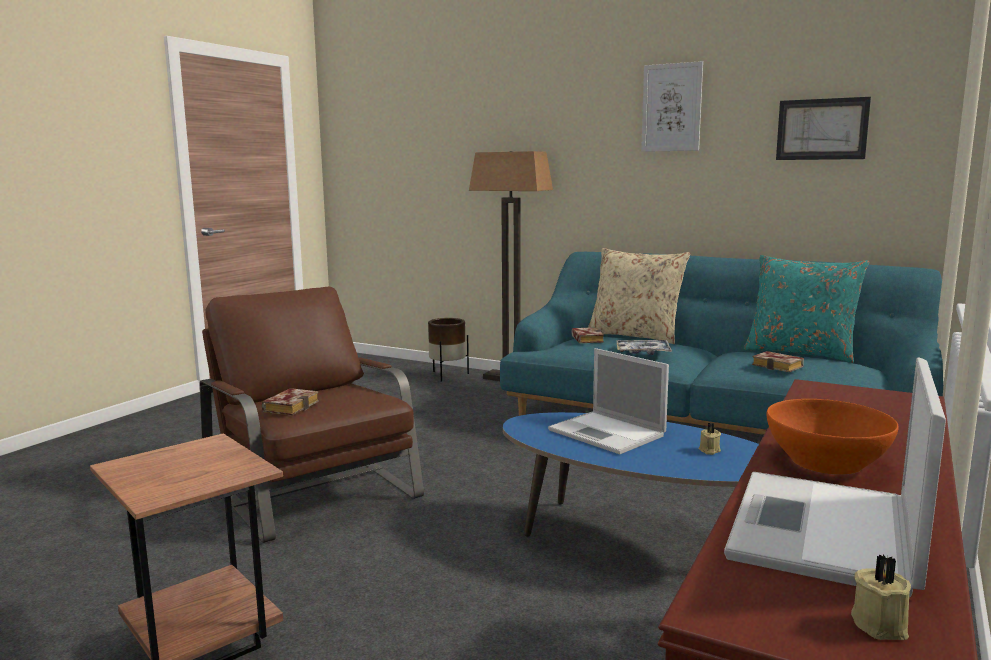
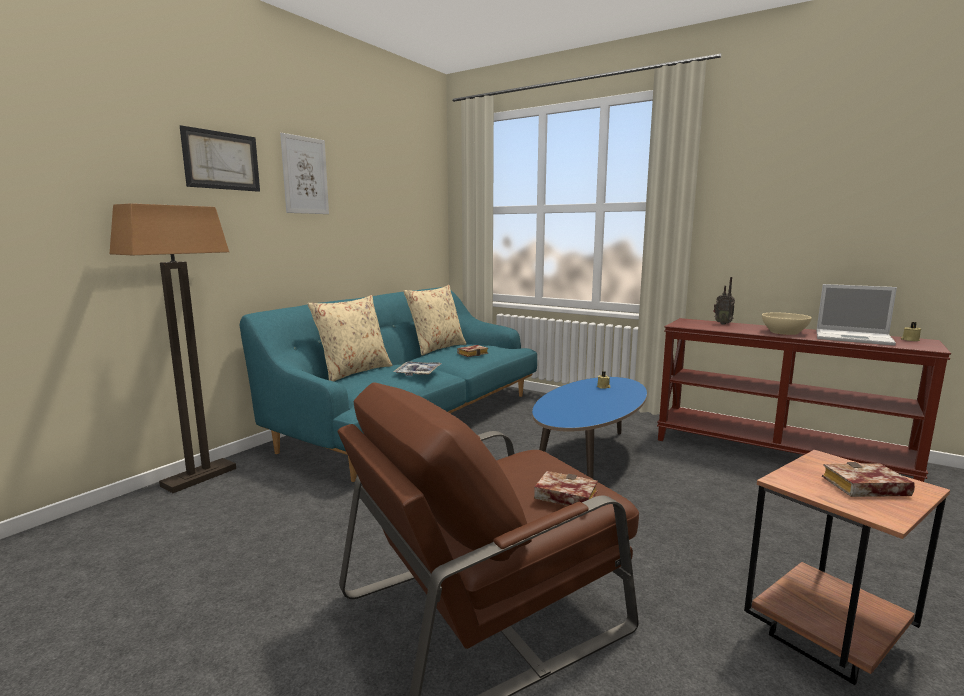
camera: 85 degrees left, 0 degrees up
brown planter [428,318,469,381] -> none
laptop [548,348,669,454] -> none
book [571,327,604,343] -> book moved to [822,462,915,497]
turquoise pillow [744,255,869,363] -> beige pillow [403,285,466,356]
orange bowl [766,399,898,475] -> beige bowl [762,313,812,335]
picture [776,97,871,160] -> picture moved to [180,125,260,192]
none -> radio [713,277,735,324]

